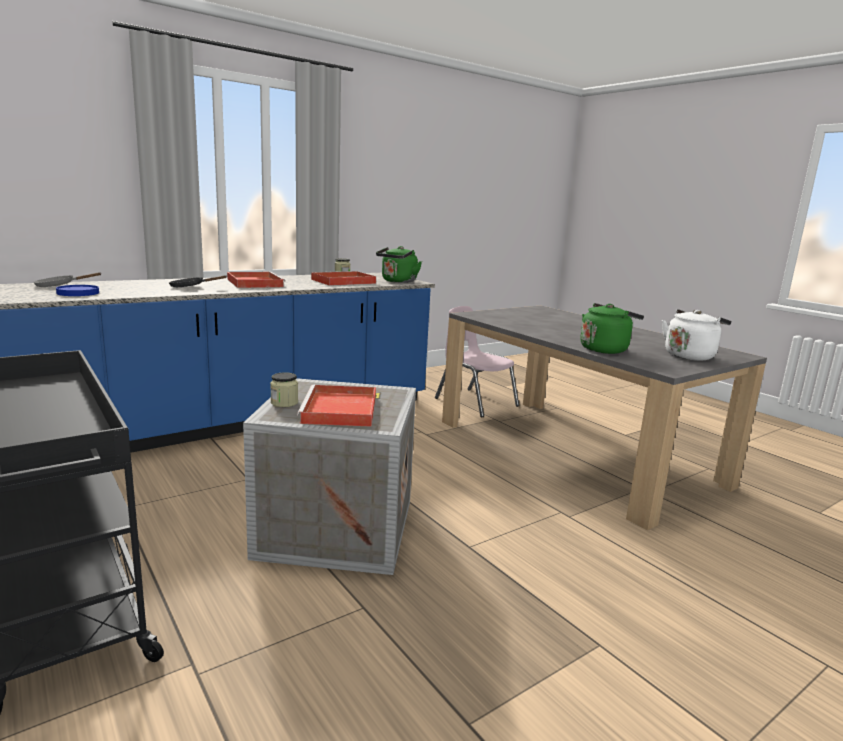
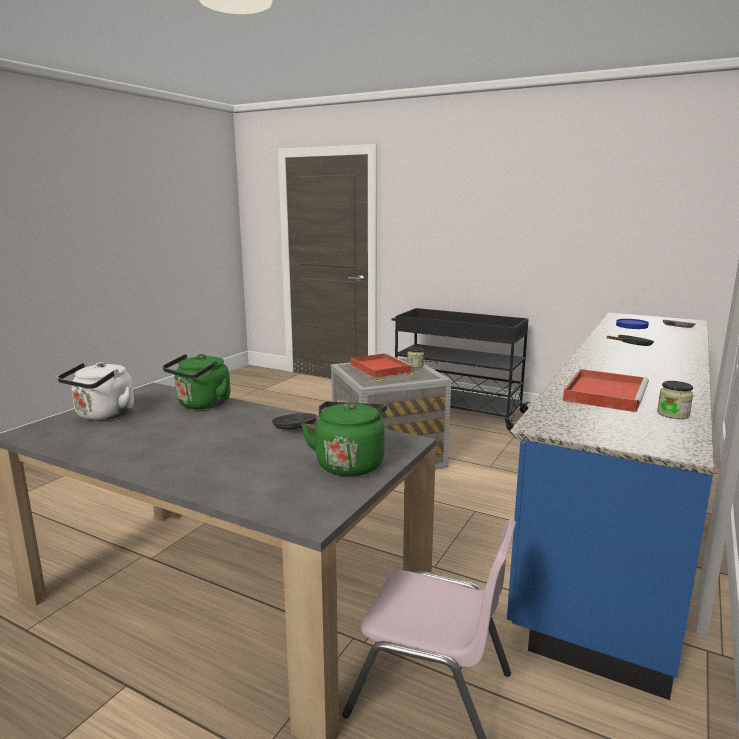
camera: 155 degrees right, 0 degrees up
red tray [227,272,286,288] -> none
green kettle [376,246,422,283] -> green kettle moved to [301,402,387,476]
none -> black frying pan [272,413,317,430]

